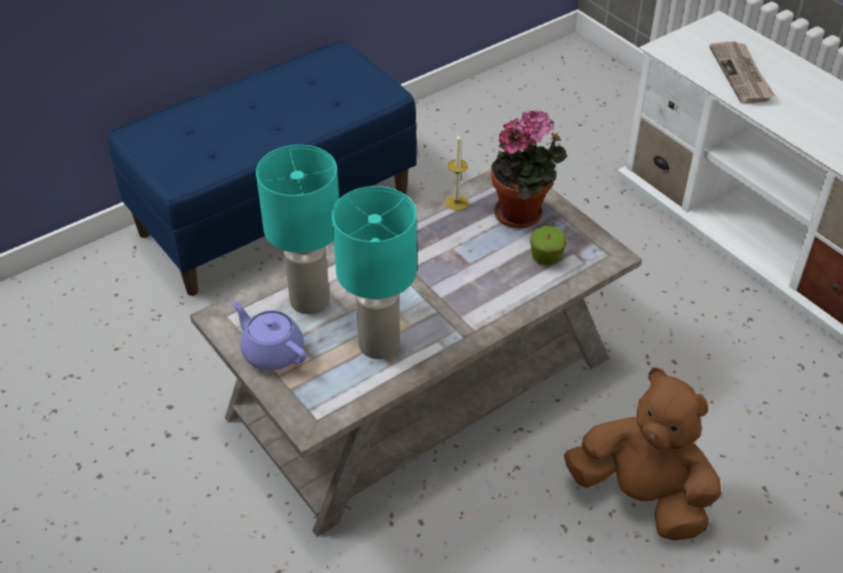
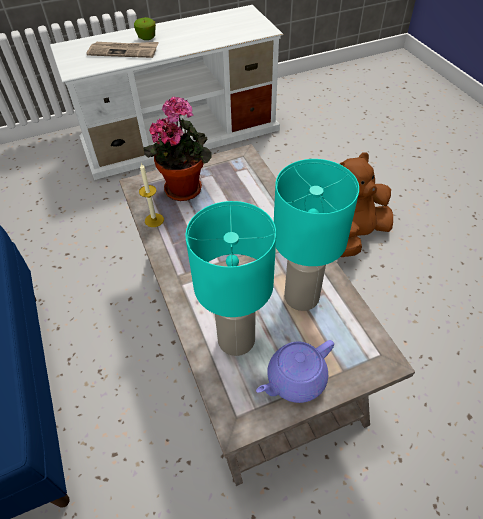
camera: 75 degrees left, 5 degrees up
apple [530,226,567,265] -> apple moved to [134,17,156,40]

